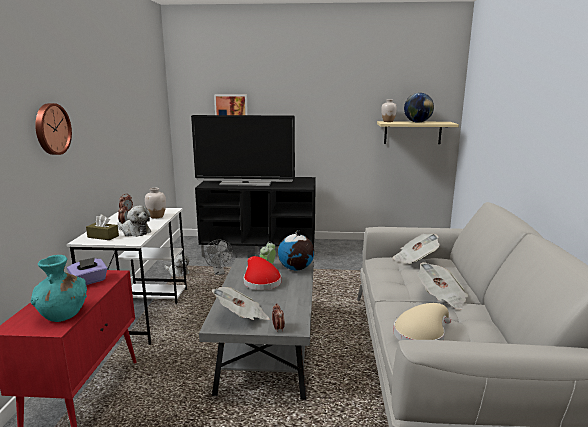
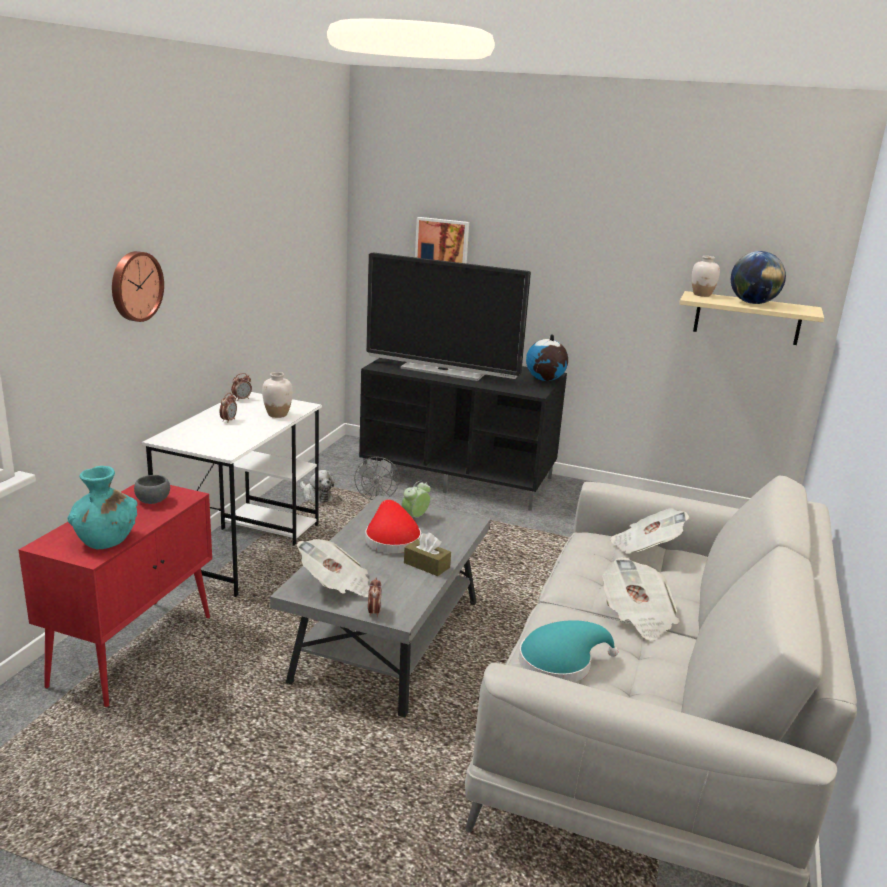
camera: 15 degrees right, 5 degrees up
purple tissue box [67,257,108,285] -> grey bowl [134,475,170,504]
brown tissue box [86,215,119,240] -> brown tissue box moved to [404,533,451,576]
plush toy [117,205,151,237] -> none
globe [278,230,314,271] -> globe moved to [526,334,568,381]
beige hat [393,303,451,341] -> turquoise hat [519,620,619,682]

